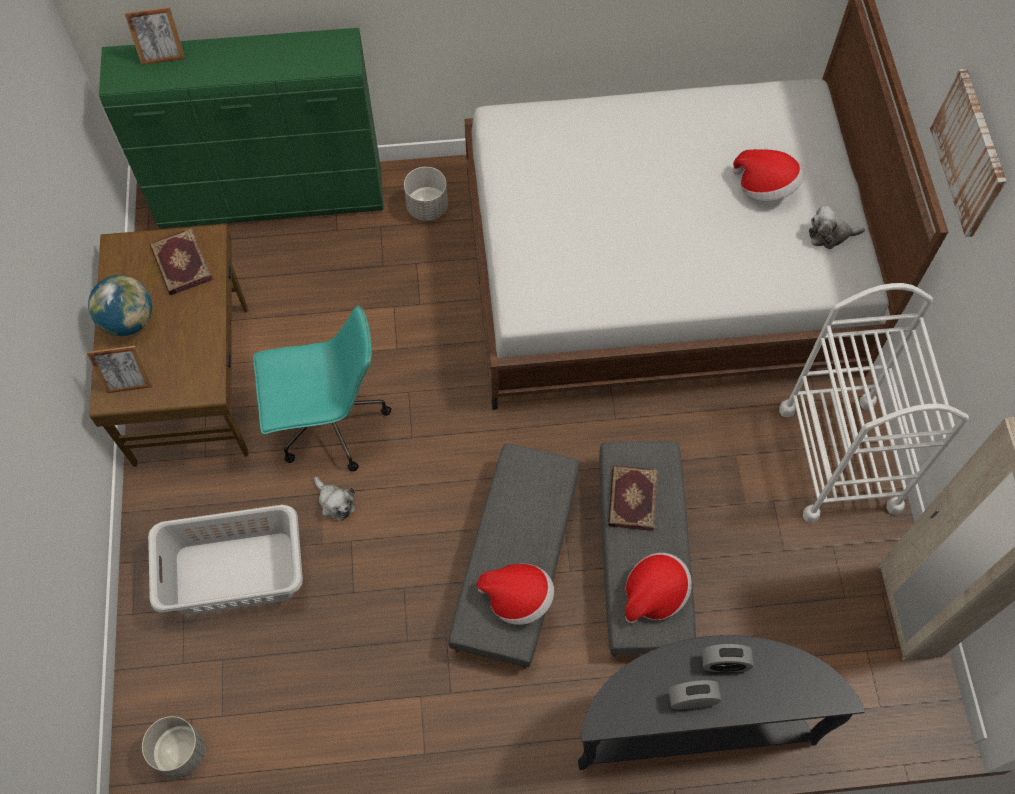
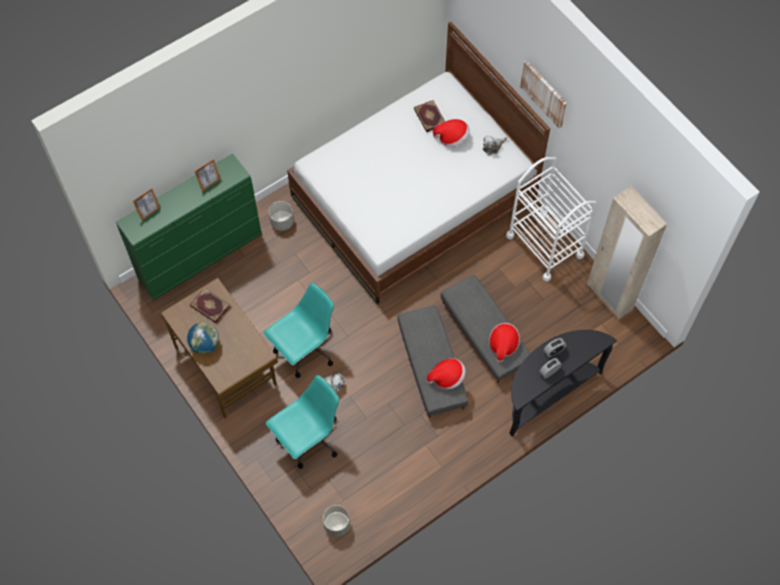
camera: 30 degrees left, 0 degrees up
picture frame [87,346,152,393] -> picture frame moved to [194,159,221,192]
grey laundry basket [148,505,303,615] -> turquoise office chair [266,375,339,469]
book [608,465,658,531] -> book moved to [414,100,445,132]

